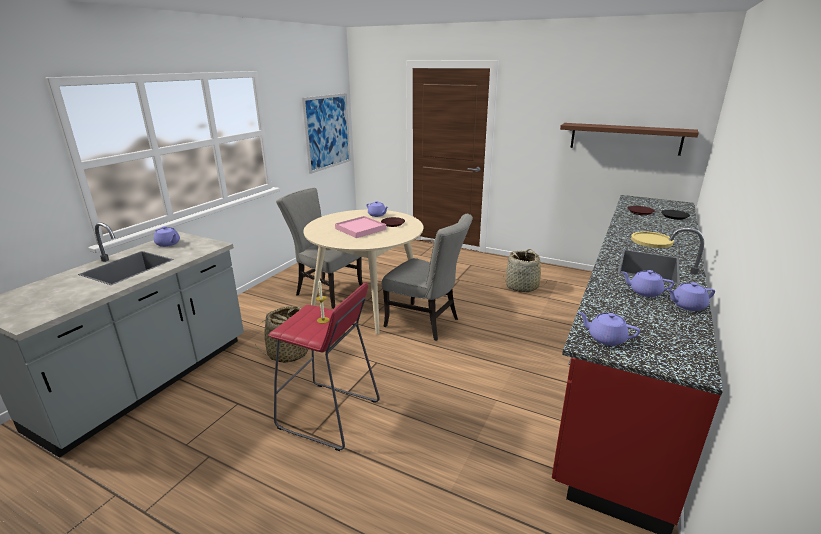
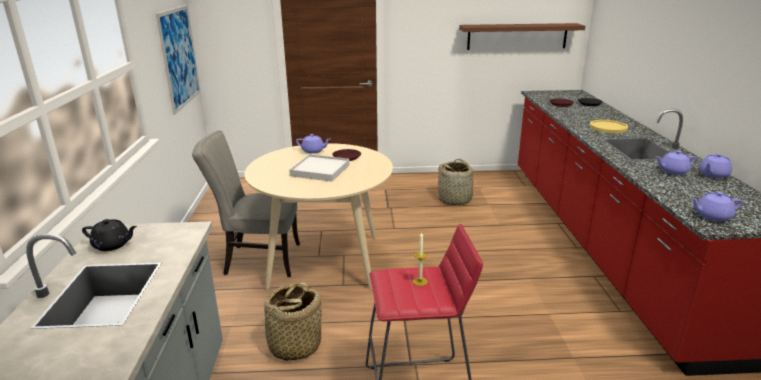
camera: 30 degrees left, 0 degrees up
purple teapot [154,226,180,247] -> black teapot [82,219,137,251]
pink tray [335,216,386,238] -> white tray [289,154,350,182]
grey chair [382,214,473,341] -> none

